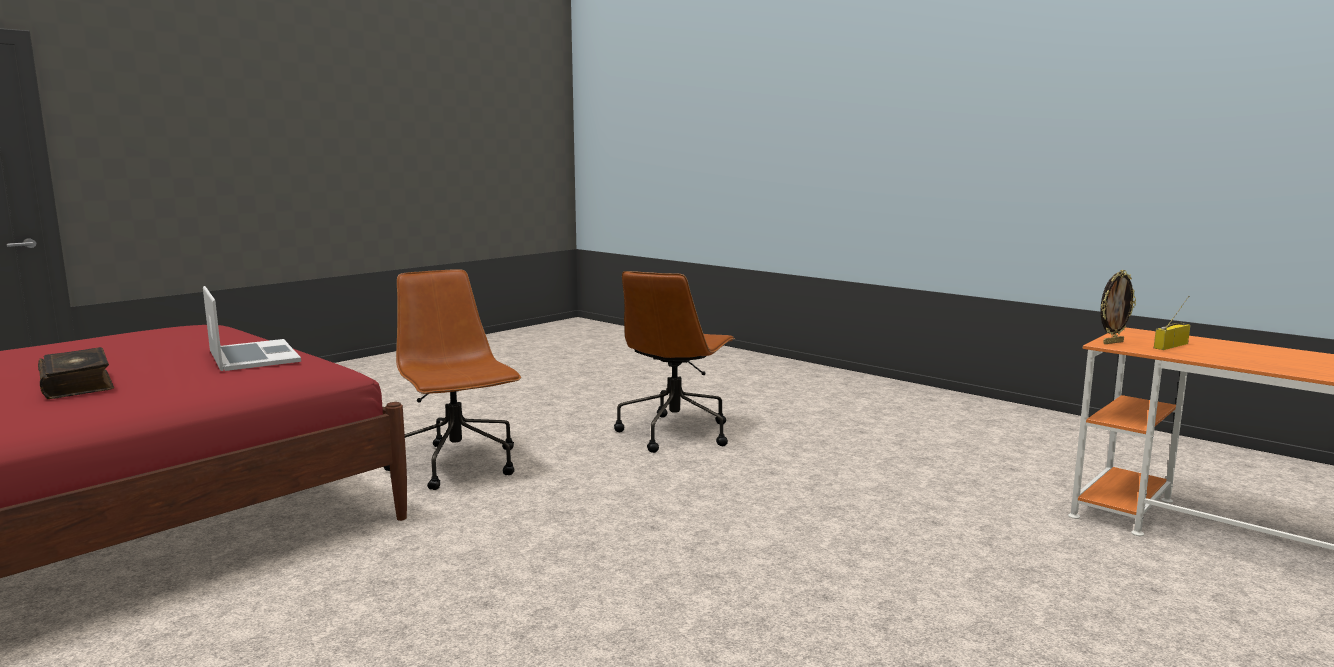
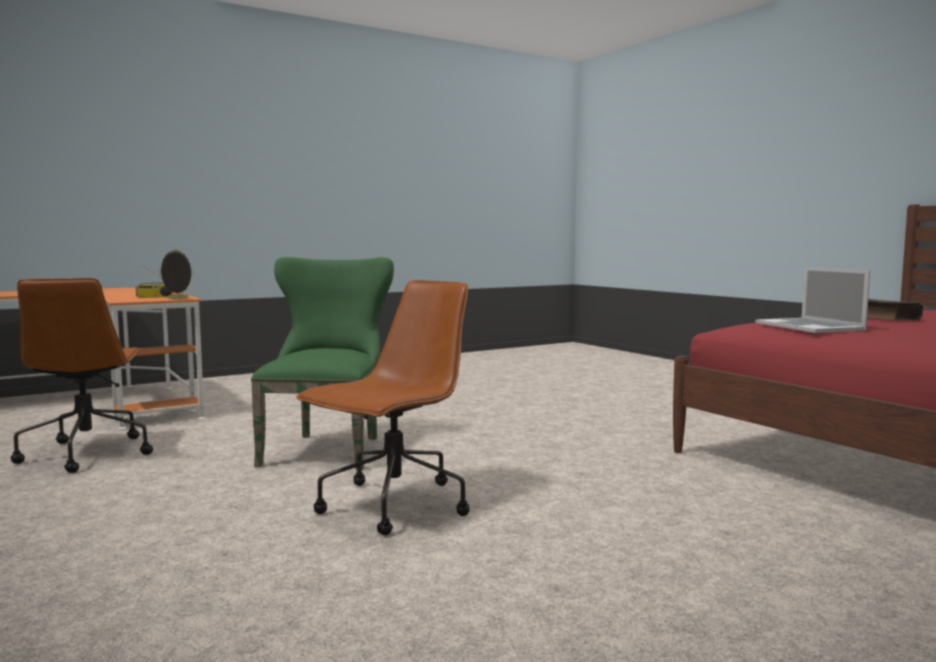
camera: 165 degrees left, 5 degrees down
brown office chair [384,269,521,490] -> brown office chair moved to [11,278,153,473]
none -> green chair [251,257,394,471]

